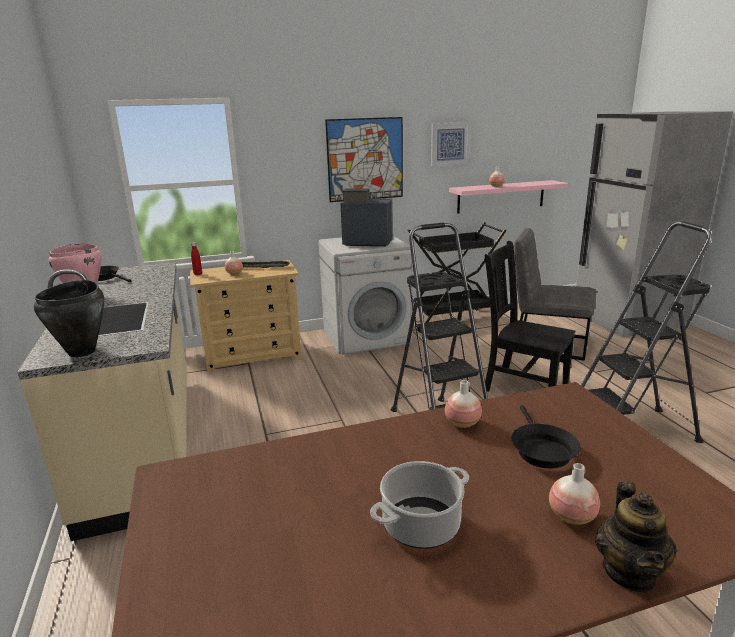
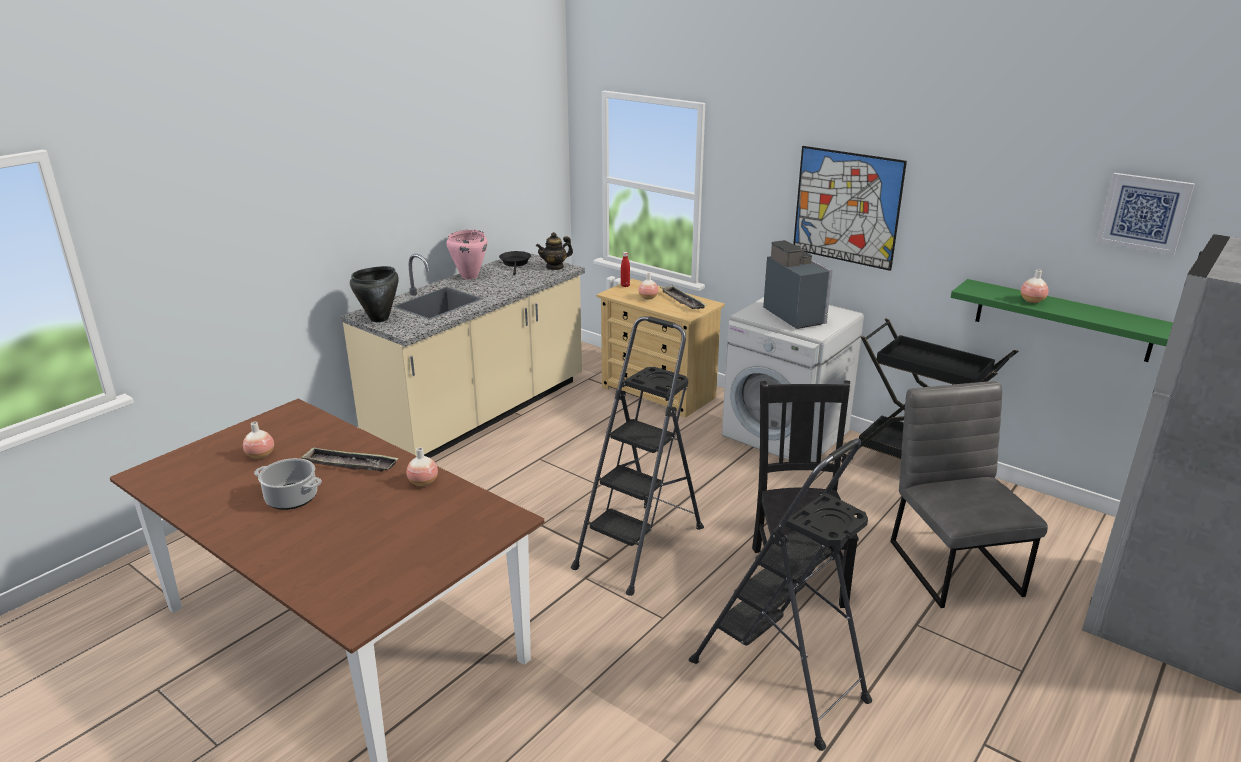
camera: 55 degrees right, 5 degrees up
picture [431,122,470,166] -> picture moved to [1097,173,1195,255]
pink shelf [449,180,569,213] -> green shelf [951,279,1173,362]
black frying pan [511,405,580,469] -> none
vase [549,463,600,525] -> vase moved to [243,422,274,459]
teapot [595,480,677,593] -> teapot moved to [536,232,573,270]
none -> tray [301,448,399,472]

